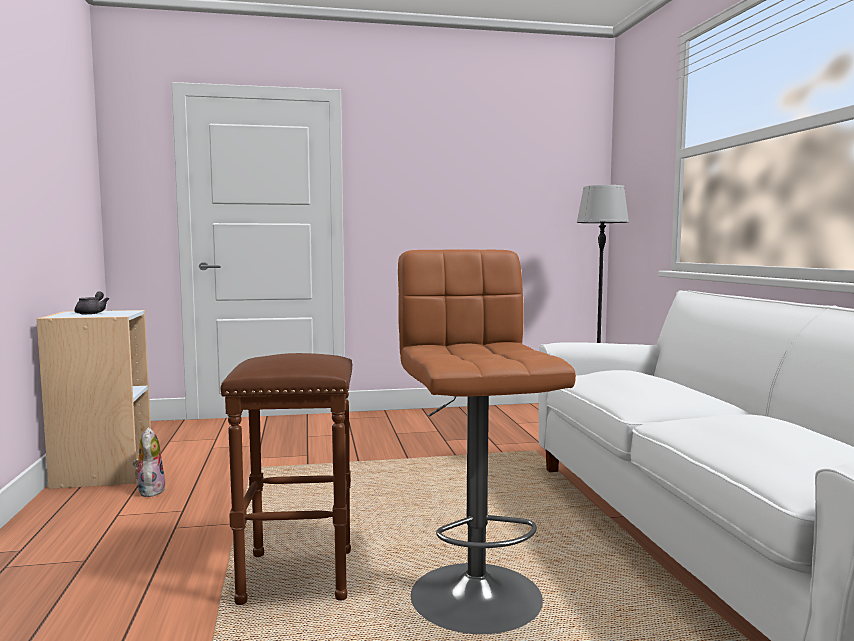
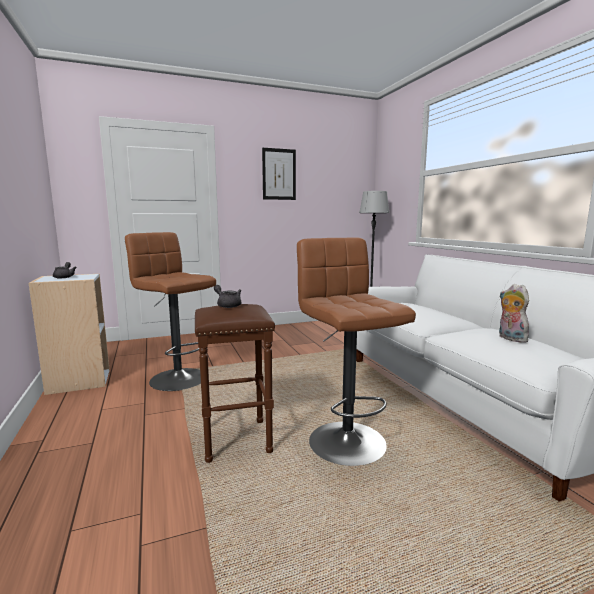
camera: 10 degrees left, 5 degrees up
plush toy [132,427,166,497] -> plush toy moved to [499,284,531,343]
none -> brown stool [125,232,216,391]
none -> grey teapot [214,285,241,308]
none -> picture [262,148,296,200]

